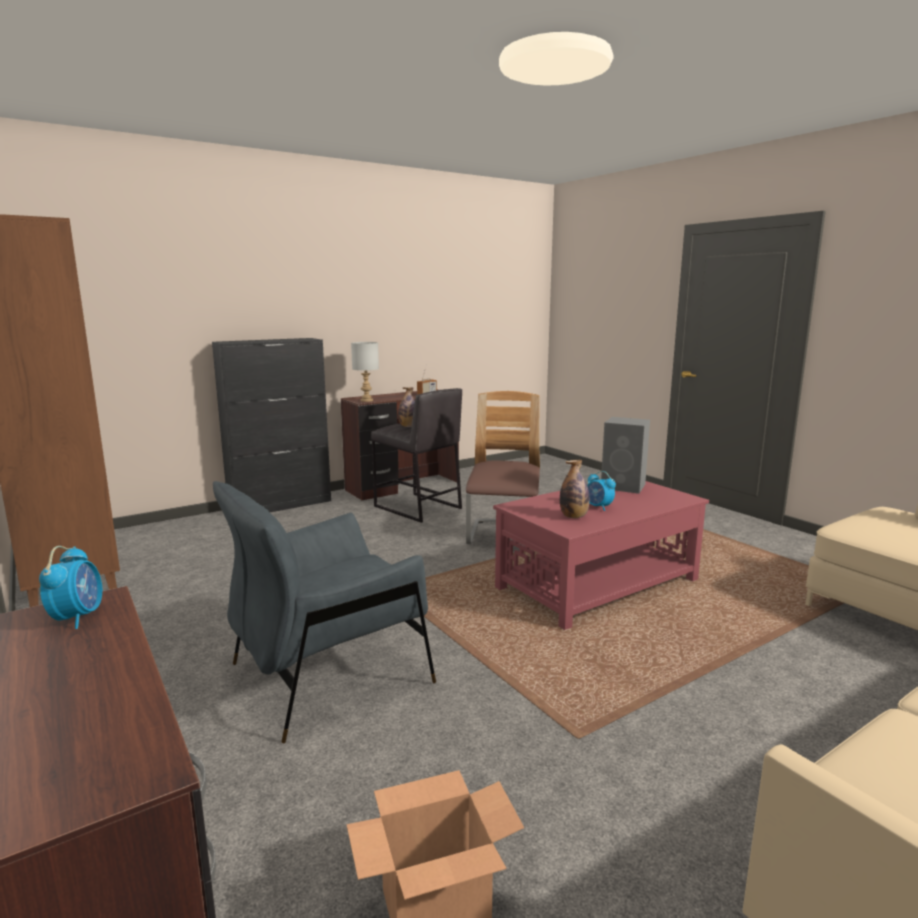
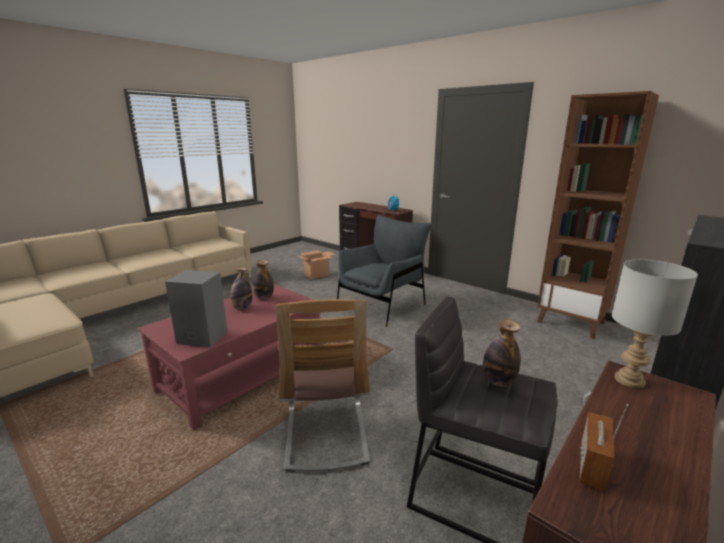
camera: 165 degrees right, 5 degrees up
alarm clock [587,471,616,511] -> bottle [230,267,252,310]

